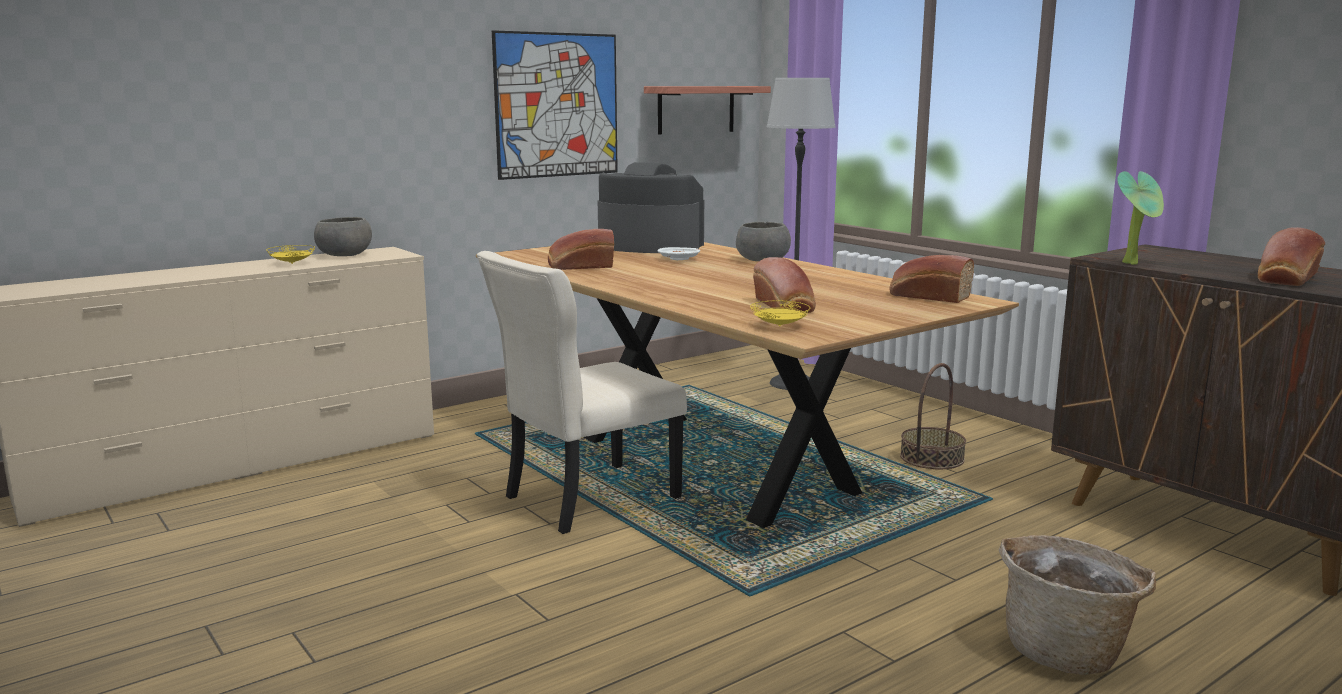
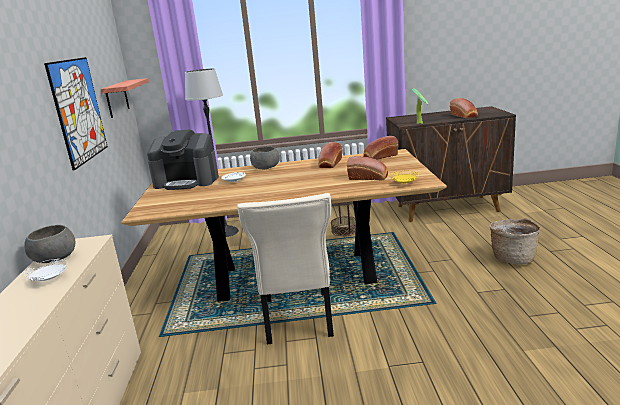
camera: 55 degrees left, 5 degrees up
yellow plate [266,245,315,264] -> white plate [24,259,67,281]
bread [548,229,614,270] -> bread moved to [318,142,342,168]
coffee machine [598,162,704,253] -> coffee machine turned 135 degrees counterclockwise [147,129,219,190]

